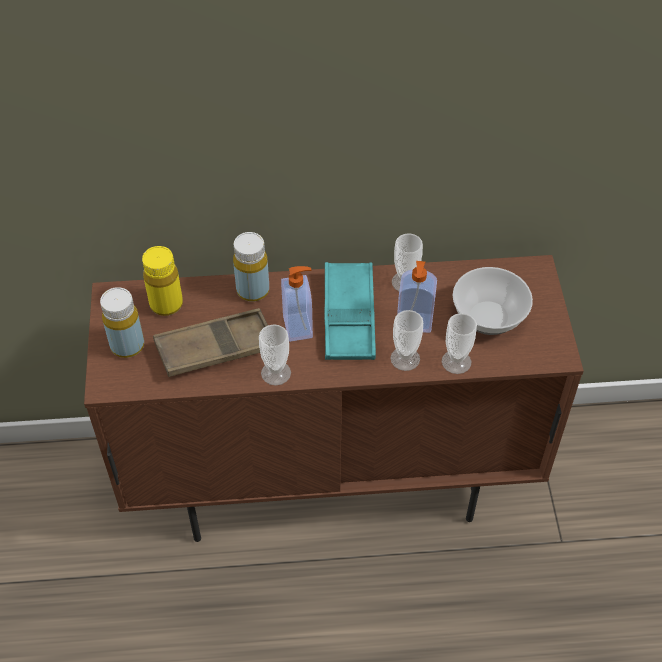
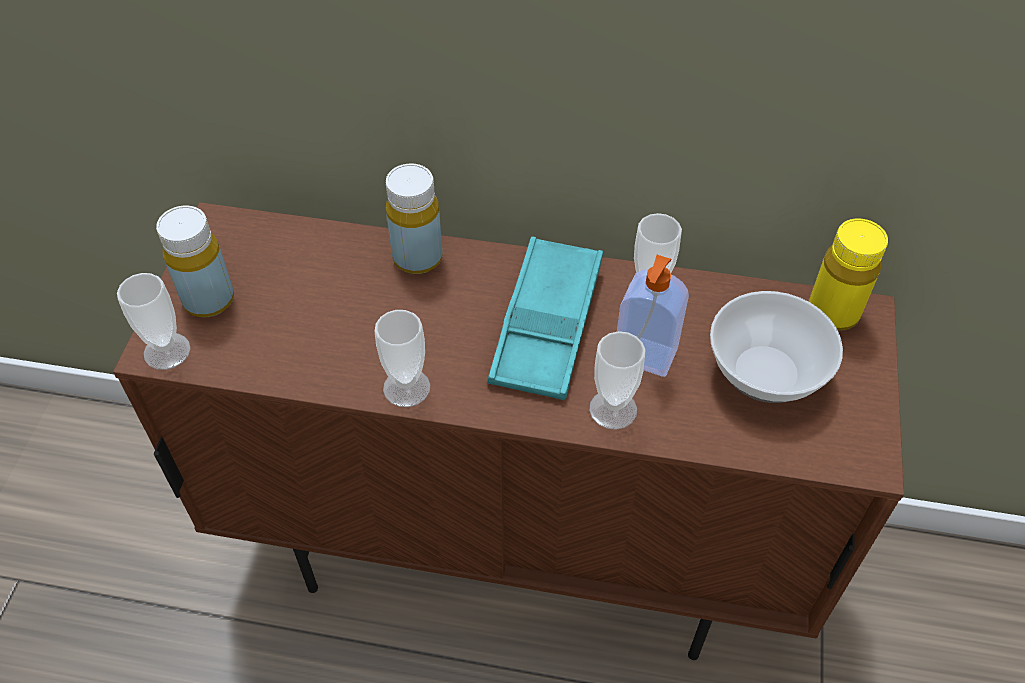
camera: 15 degrees right, 0 degrees up
yellow bottle [142,246,183,316] -> yellow bottle moved to [809,218,888,331]
brown tray [153,308,268,377] -> none
soap dispenser [281,266,313,342] -> none
cup [442,313,477,374] -> cup moved to [117,273,191,370]

